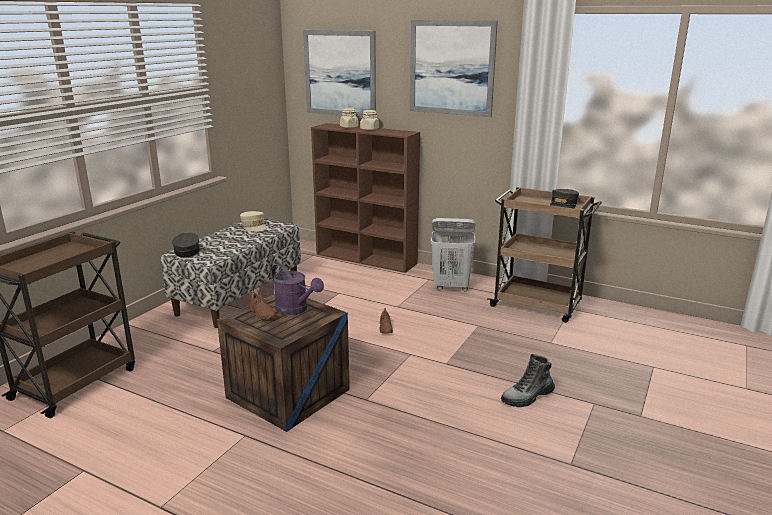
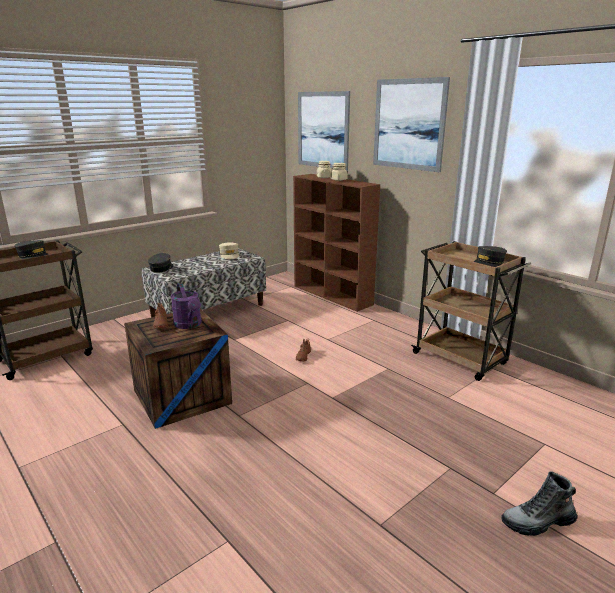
camera: 20 degrees right, 0 degrees up
white laundry basket [431,218,476,292] -> none
boot [501,354,555,407] -> boot moved to [501,471,578,536]
none -> grey cap [14,240,49,259]

